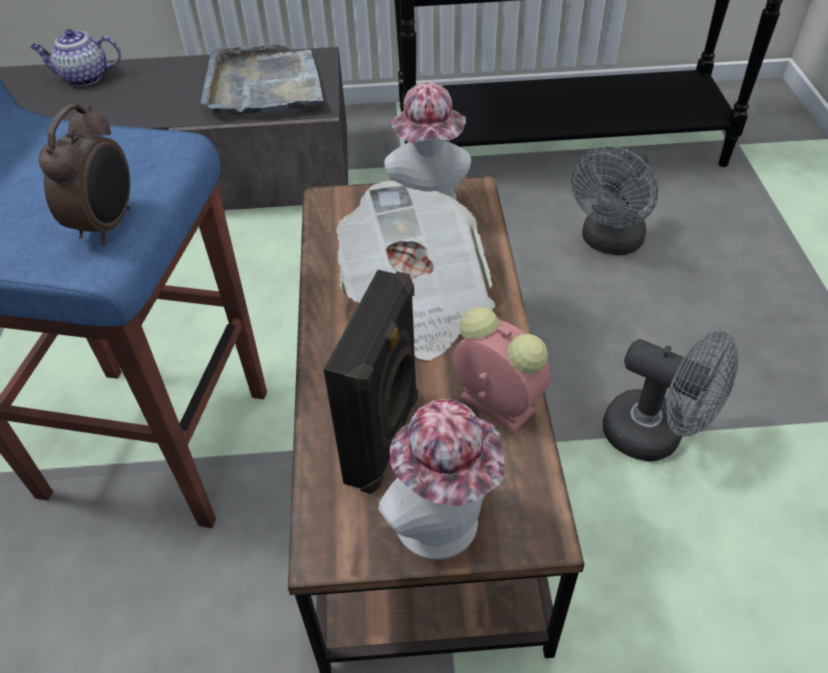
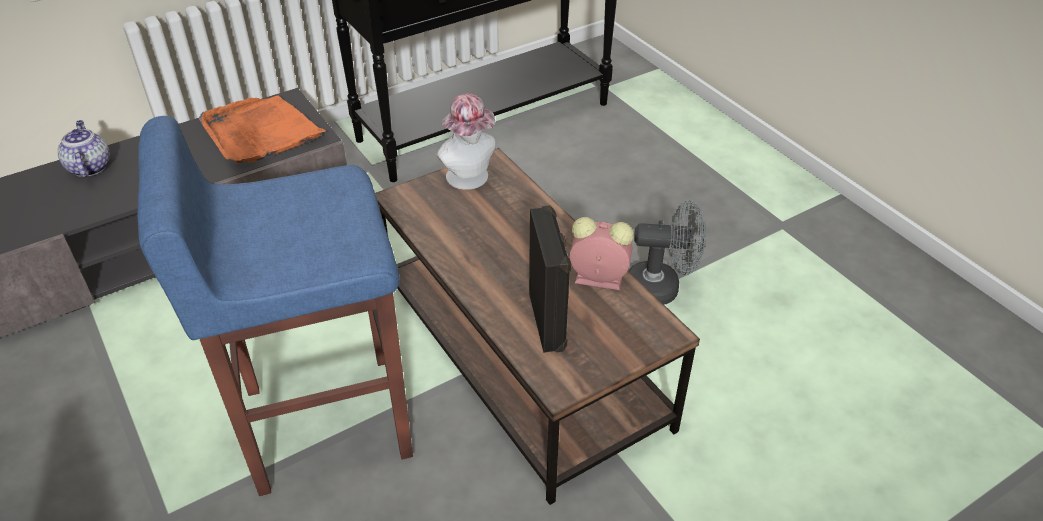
camera: 30 degrees left, 5 degrees down
teapot [30,29,121,86] -> teapot turned 105 degrees clockwise [58,120,110,177]
alarm clock [39,104,130,245] -> none
grey tray [201,44,323,115] -> orange tray [199,95,325,164]
newspaper [336,180,495,361] -> none
hat [378,399,504,560] -> none
grey fan [571,146,658,256] -> none

